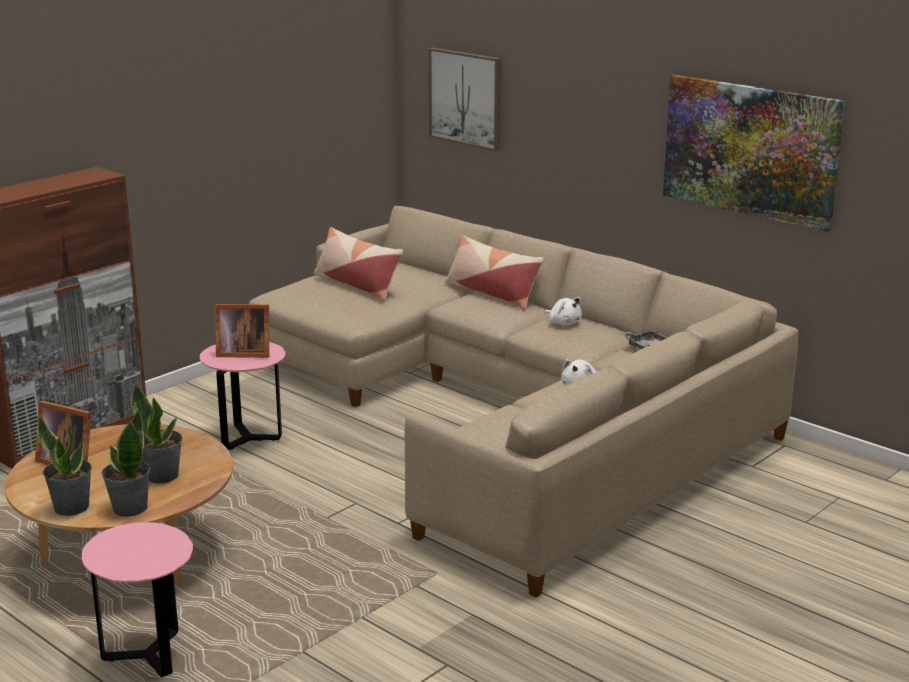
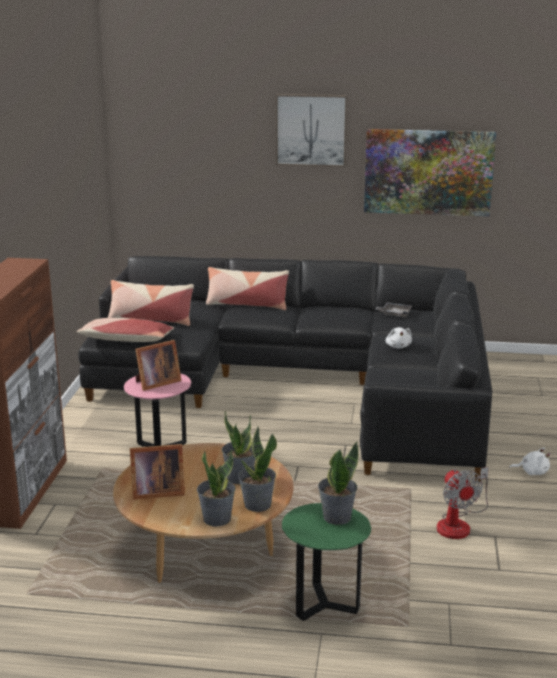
camera: 35 degrees left, 0 degrees up
pink side table [82,522,193,677] -> green side table [282,503,371,621]
beige sofa [249,206,798,598] -> black sofa [78,256,492,482]
picture [429,48,501,151] -> picture moved to [276,94,347,167]
white plush toy [544,297,582,325] -> white plush toy moved to [509,448,550,475]
none -> pillow [77,318,174,342]
none -> potted plant [318,442,358,525]
none -> fan [437,467,489,539]

